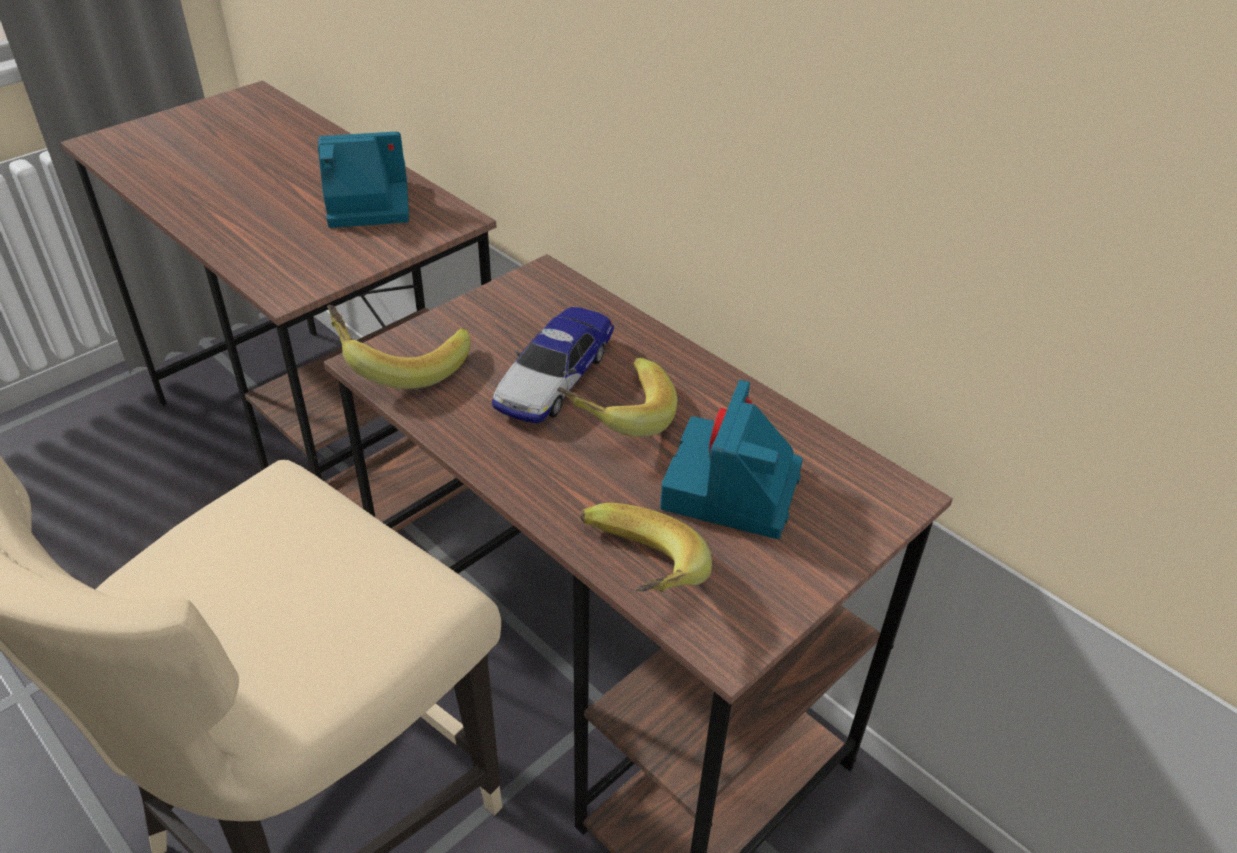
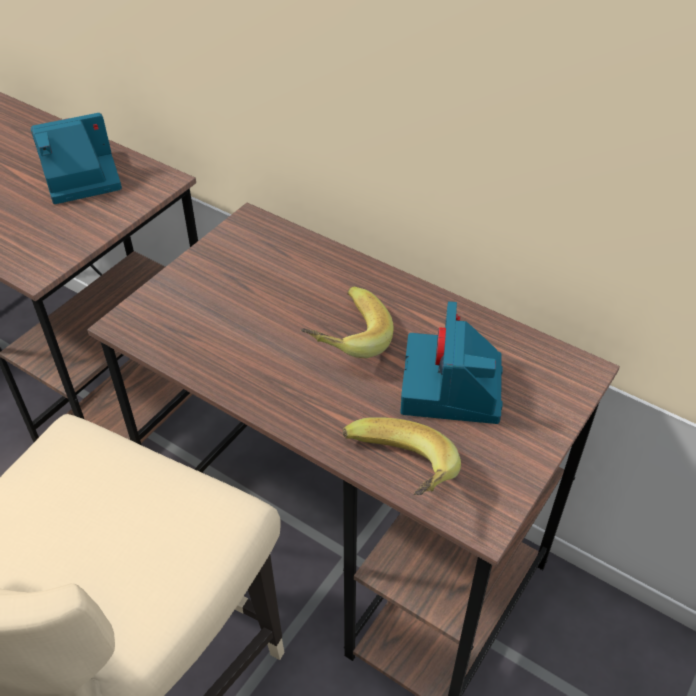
camera: 10 degrees left, 5 degrees up
banana [327,305,471,389] -> none
toy car [492,307,614,423] -> none

